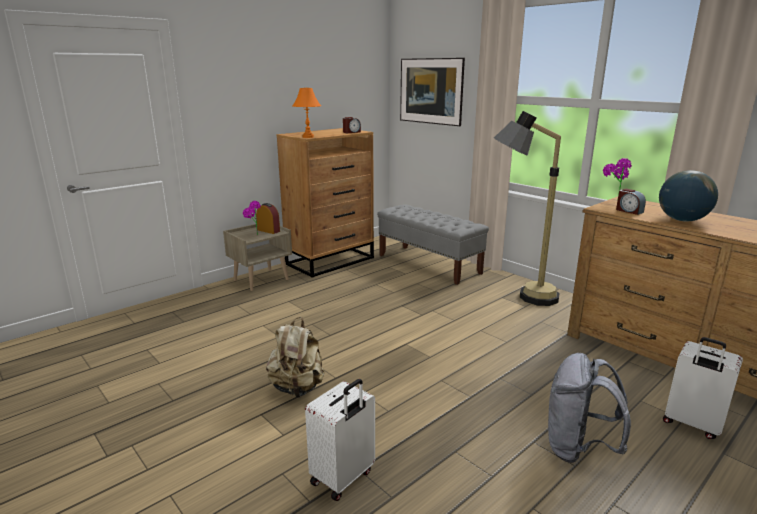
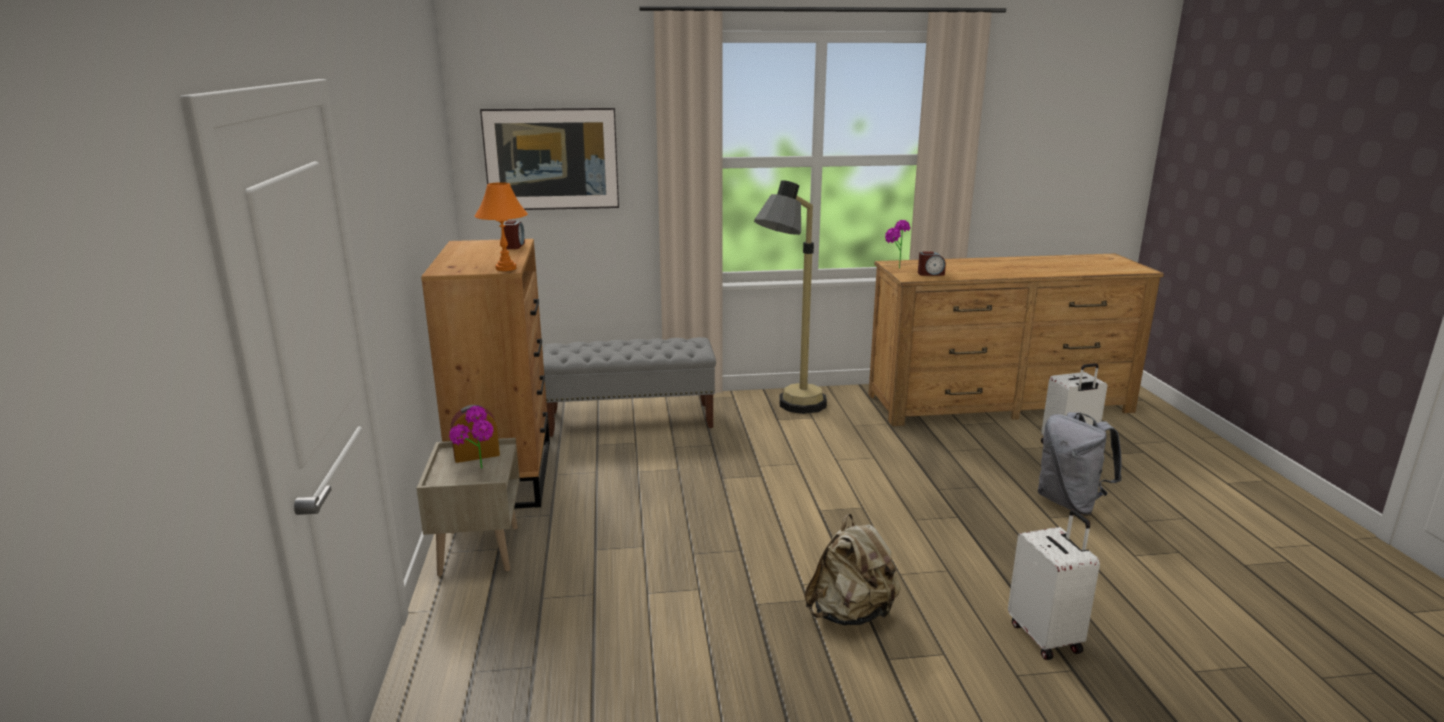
camera: 55 degrees left, 0 degrees up
globe [659,170,718,222] -> none

